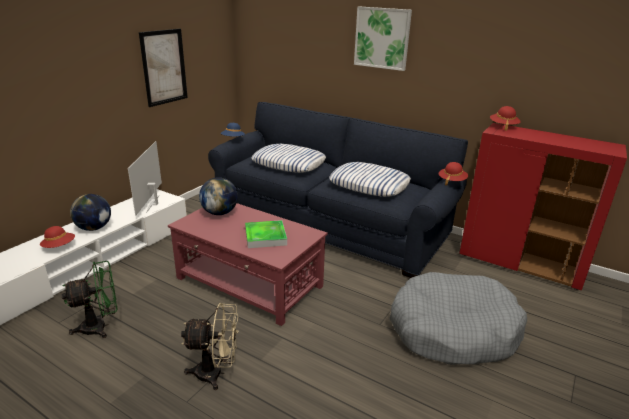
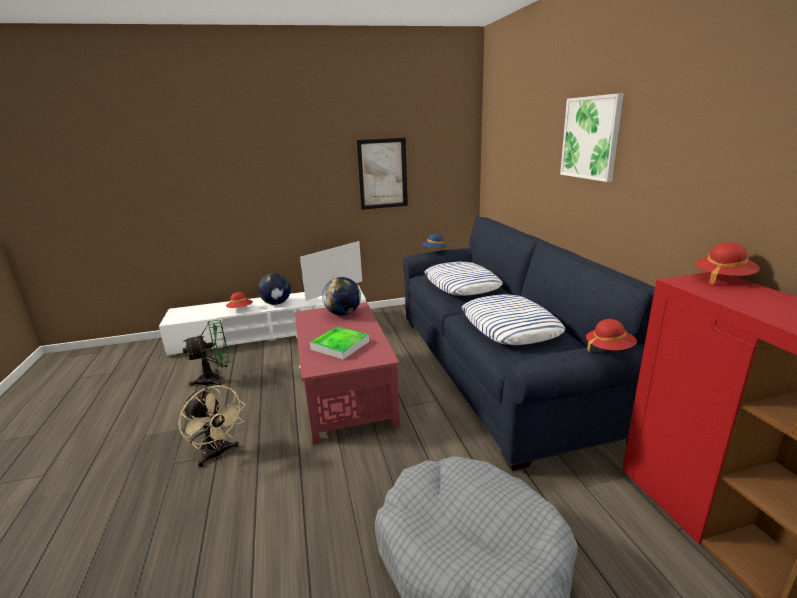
camera: 45 degrees right, 5 degrees down
green fan [62,261,117,338] -> green fan turned 45 degrees counterclockwise [183,320,229,386]

